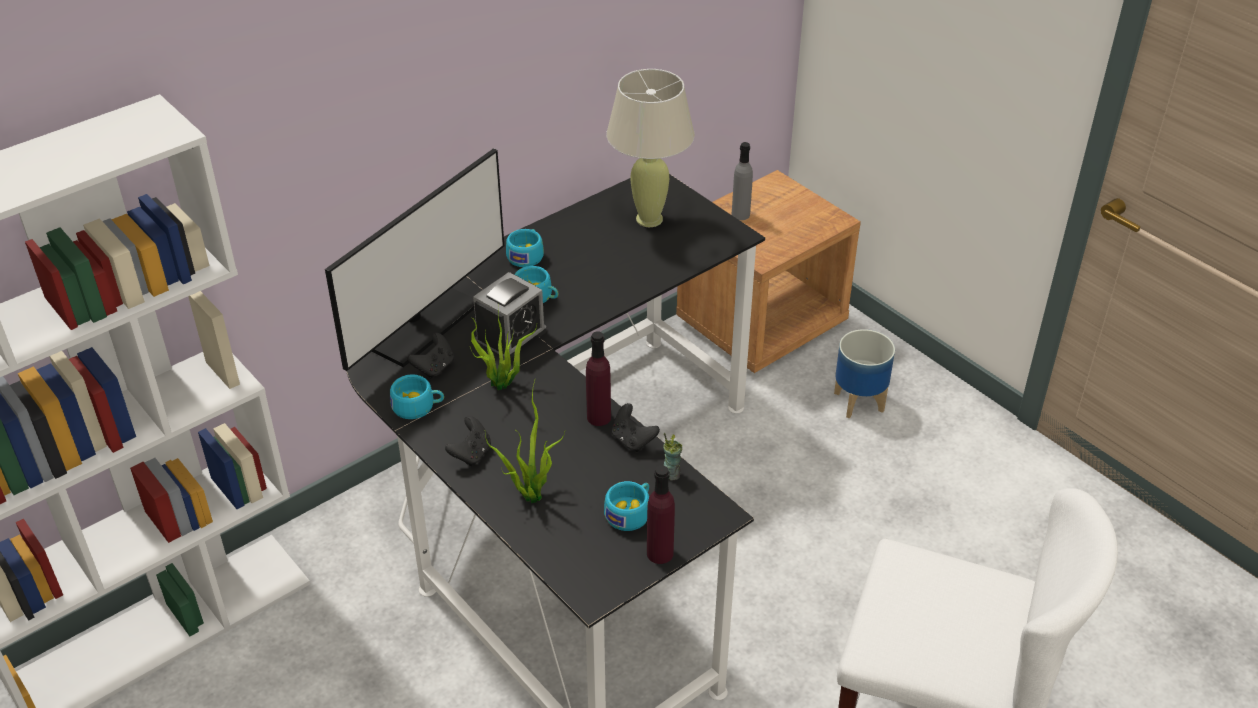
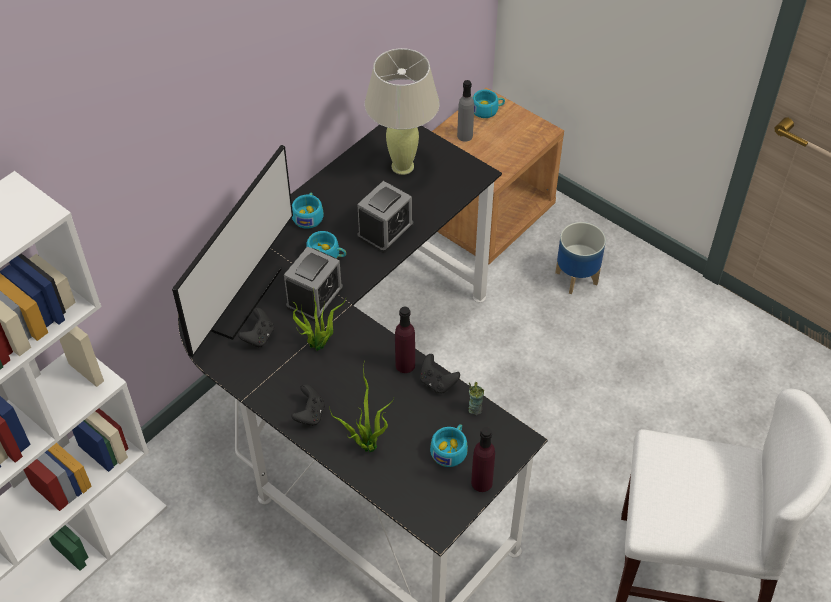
camera: 10 degrees left, 10 degrees up
turquoise cup [390,374,444,419] -> turquoise cup moved to [473,89,505,118]
none -> alarm clock [357,181,413,253]

